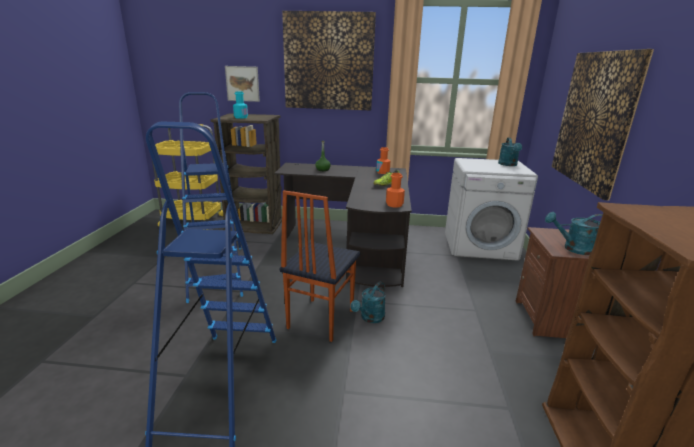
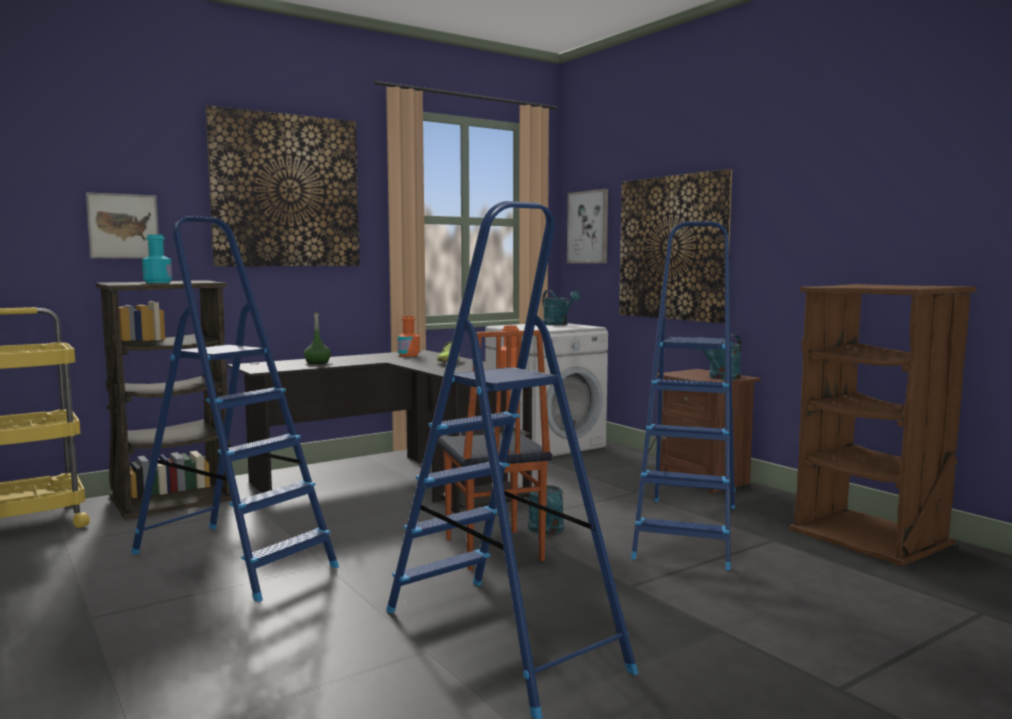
camera: 40 degrees left, 15 degrees down
none -> picture [567,189,608,263]
none -> blue step ladder [631,221,735,570]

